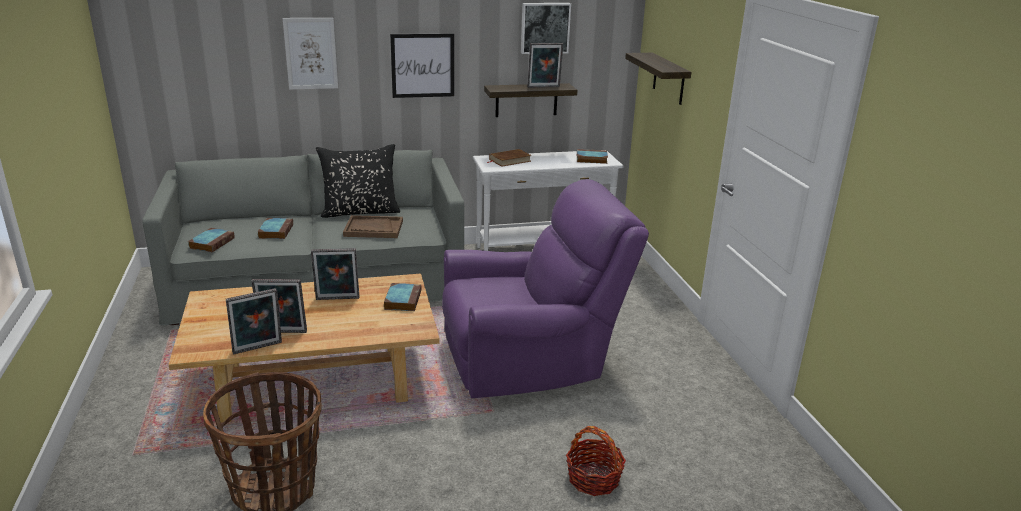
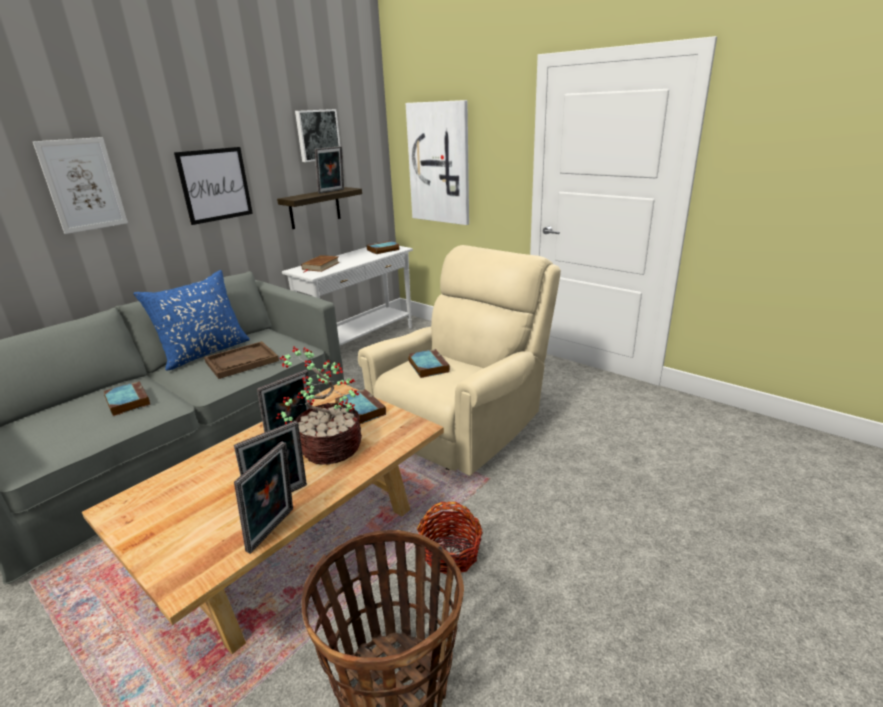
camera: 35 degrees left, 0 degrees up
book [188,228,235,252] -> book moved to [408,349,450,378]
black pillow [316,144,400,218] -> blue pillow [133,270,250,370]
purple armchair [442,179,649,398] -> beige armchair [358,245,561,476]
basket [566,426,626,496] -> basket moved to [417,502,483,575]
shelf [625,53,692,105] -> picture [406,100,469,225]
none -> potted plant [276,347,362,465]

